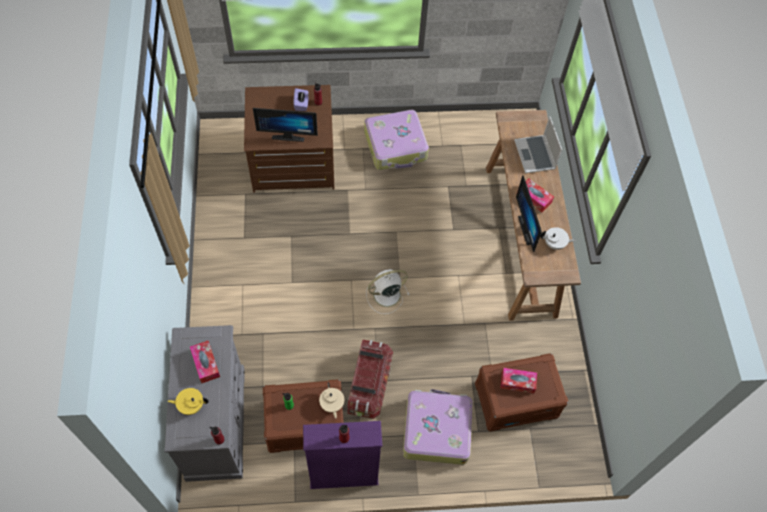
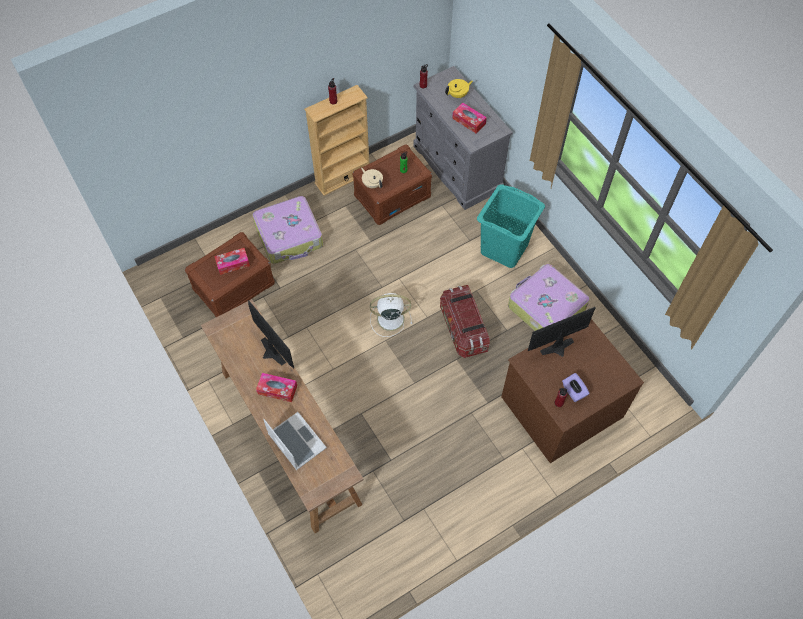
camera: 155 degrees right, 0 degrees up
purple bookcase [303,421,382,489] -> beige bookcase [304,85,369,196]
storage box [347,340,393,419] -> storage box moved to [440,285,490,358]
suitcase [364,110,429,170] -> suitcase moved to [508,264,590,331]
white fan [366,269,410,314] -> white fan turned 135 degrees counterclockwise [370,293,412,337]
white teapot [540,227,576,250] -> none
none -> turquoise laundry basket [477,185,545,268]

